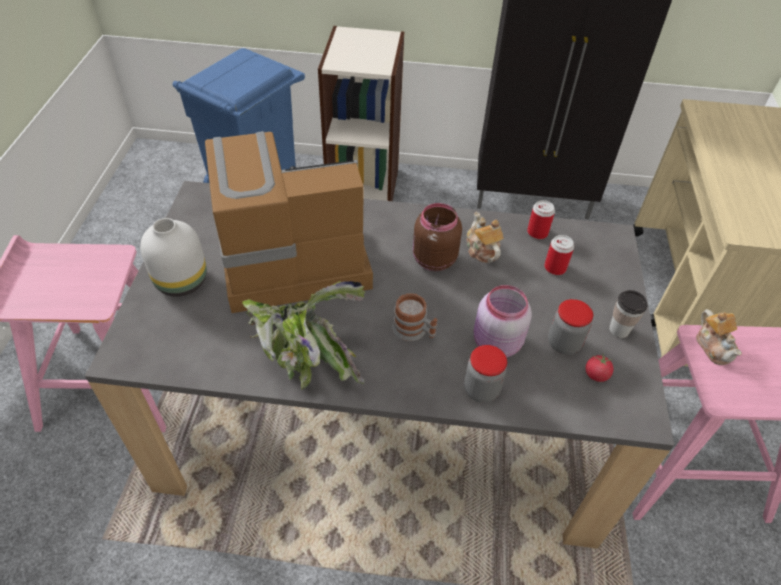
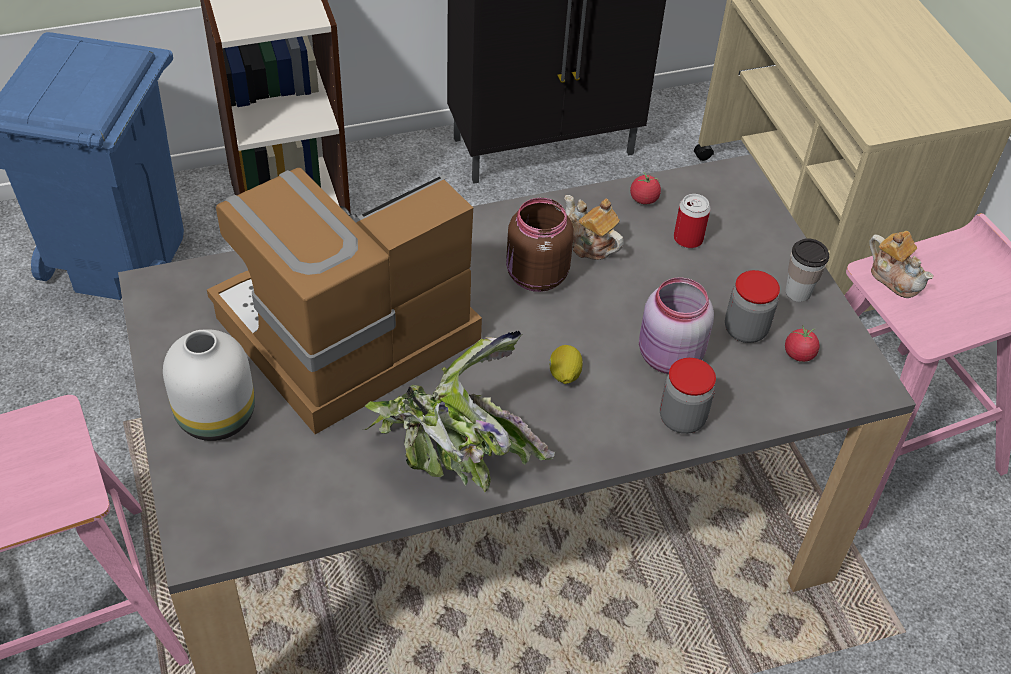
camera: 25 degrees left, 0 degrees up
mug [392,293,438,341] -> lemon [549,345,582,384]
can [527,200,555,239] -> tomato [630,172,661,204]

